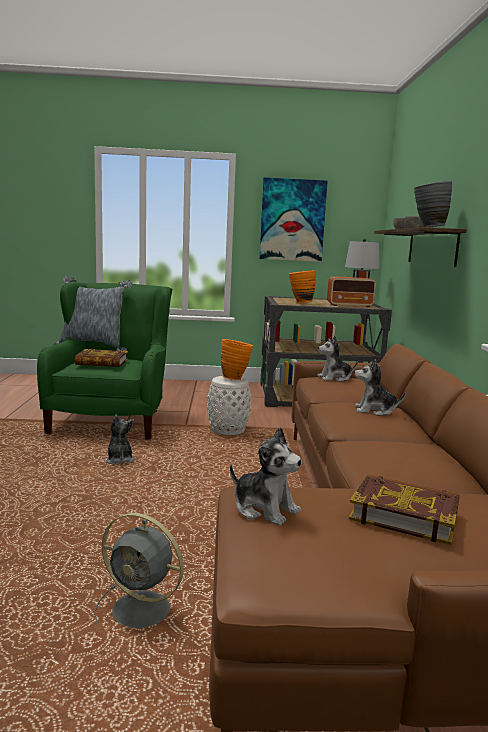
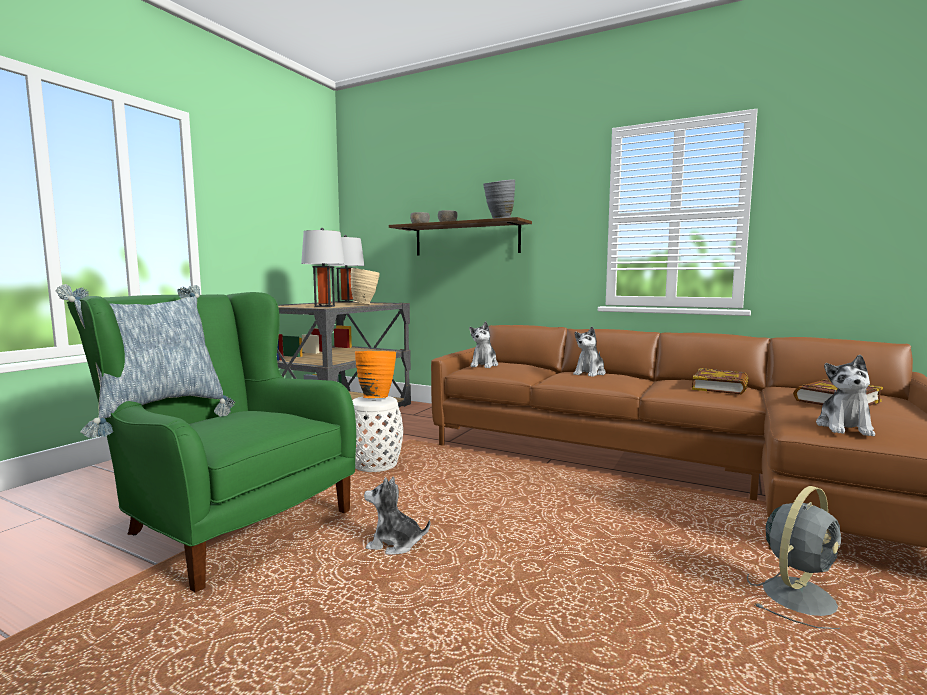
camera: 60 degrees left, 5 degrees down
book [75,349,128,367] -> book moved to [692,368,749,394]
plush toy [230,427,302,526] -> plush toy turned 135 degrees clockwise [816,355,875,436]
picture [259,177,328,262] -> none
orange vase [289,270,316,303] -> grey table lamp [301,228,345,307]
radio [327,277,376,307] -> beige vase [351,268,380,304]

